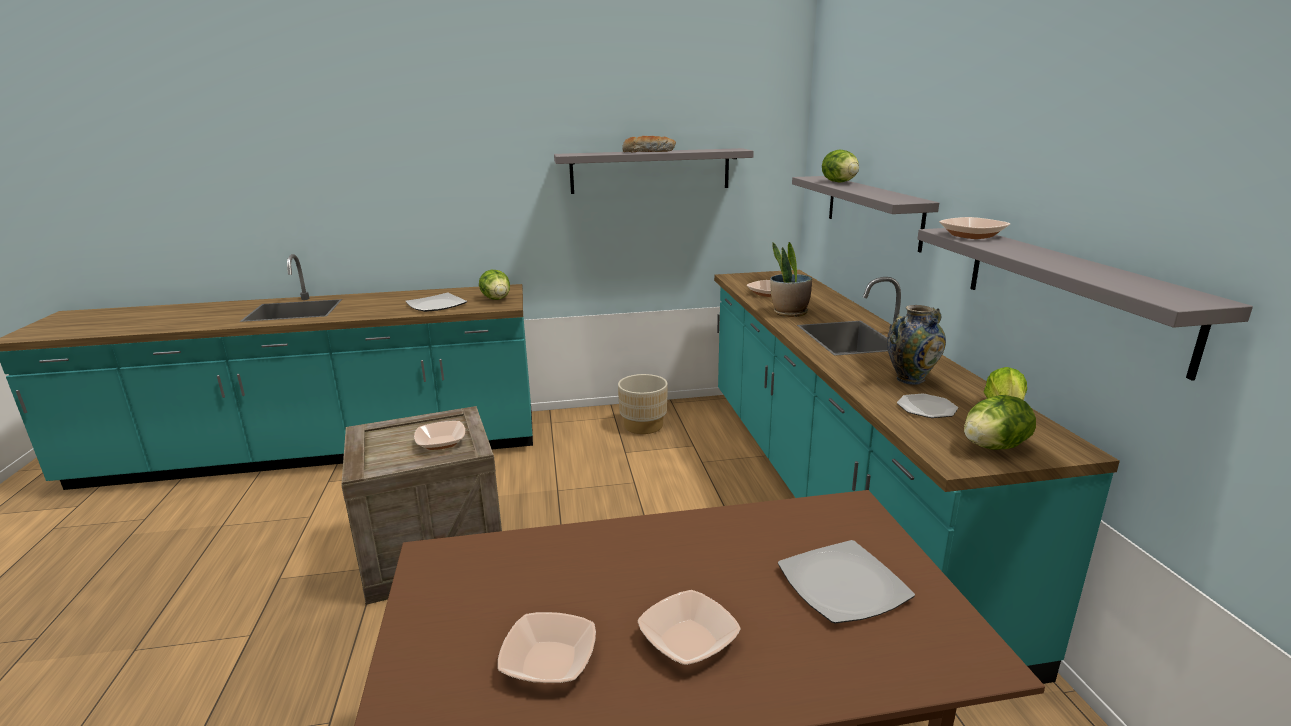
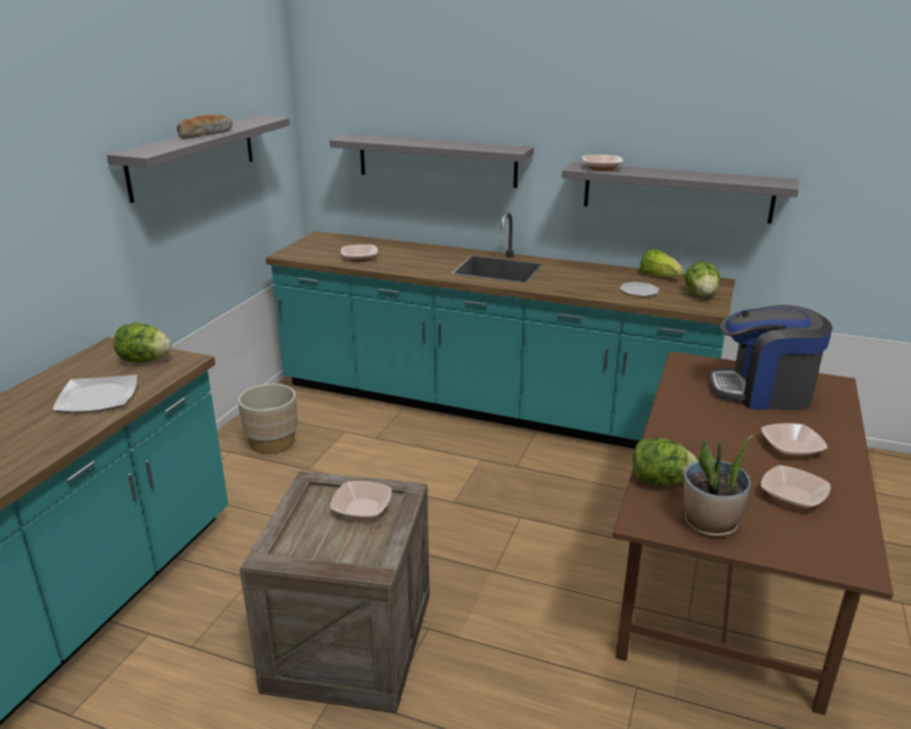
camera: 60 degrees left, 5 degrees up
potted plant [770,242,812,317] -> potted plant moved to [683,435,754,537]
plate [778,540,915,623] -> coffee machine [709,305,833,410]
lettuce [822,150,859,182] -> lettuce moved to [633,438,698,485]
vase [887,305,946,385] -> none

